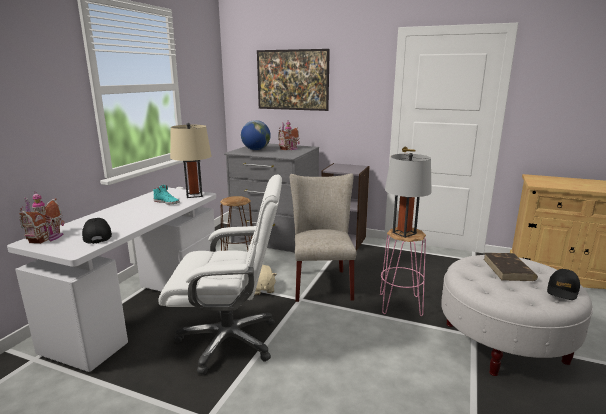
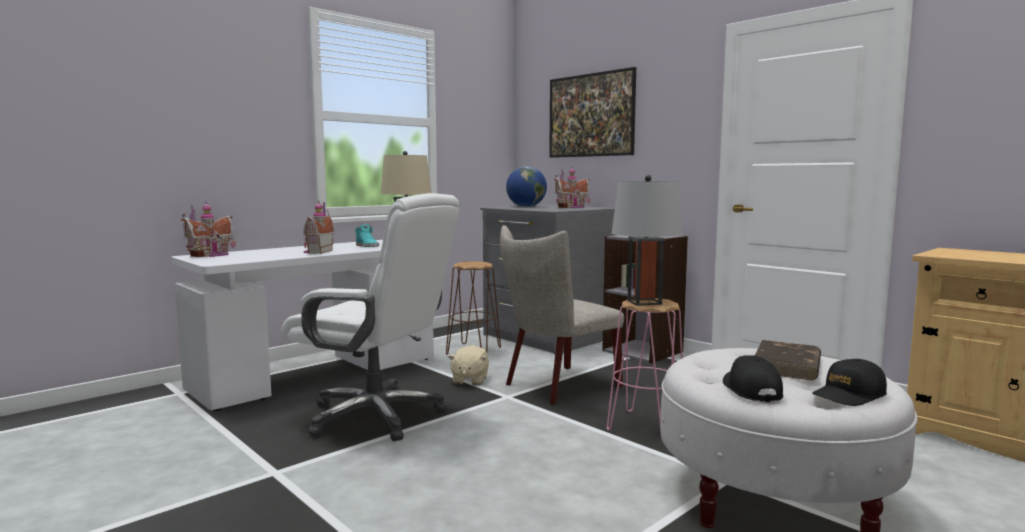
camera: 25 degrees right, 10 degrees down
black cap [82,218,112,244] -> black cap moved to [723,356,783,402]
beige chair [290,173,356,302] -> beige chair turned 150 degrees counterclockwise [500,225,624,405]
none -> toy house [303,200,334,254]

